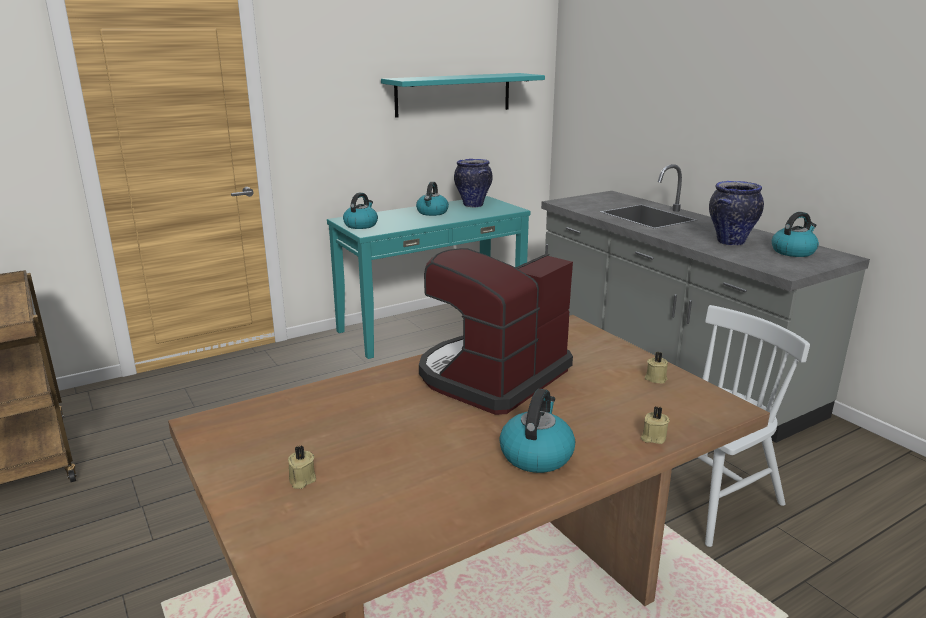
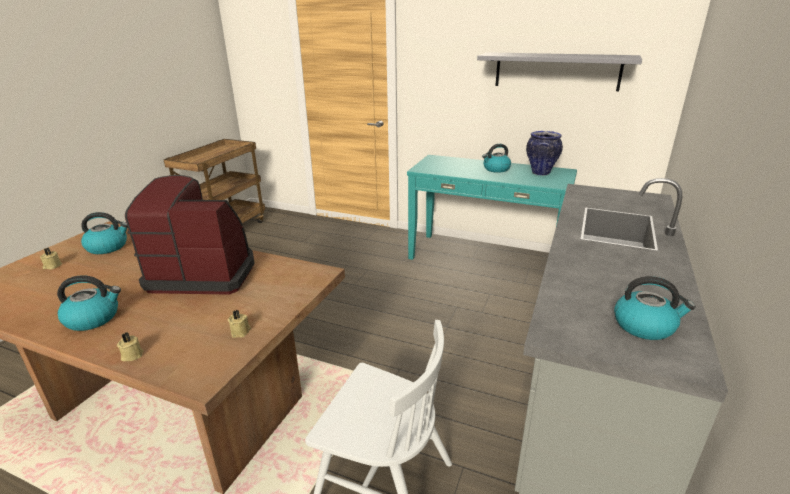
camera: 55 degrees right, 5 degrees up
kettle [343,193,378,229] -> kettle moved to [81,212,128,254]
turquoise shelf [381,73,545,117] -> grey shelf [477,52,642,91]
vase [709,181,764,246] -> none

